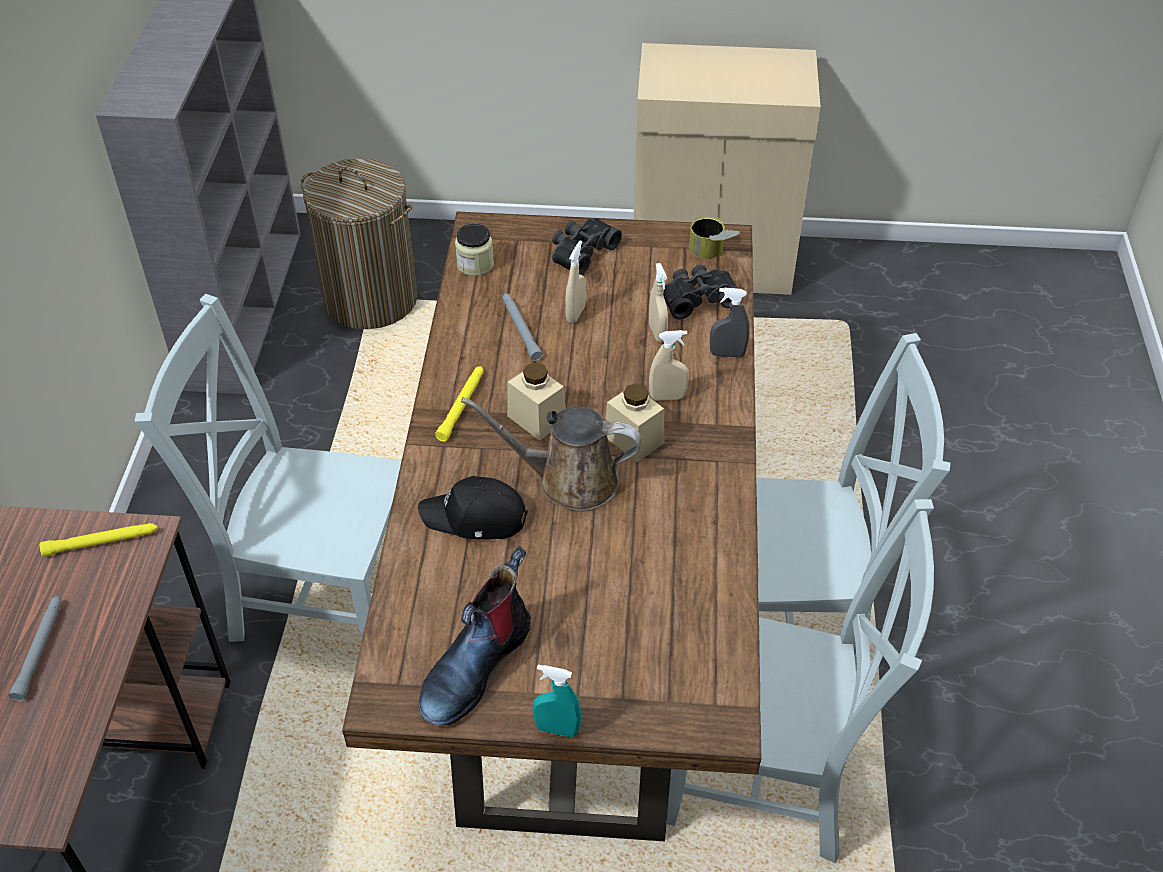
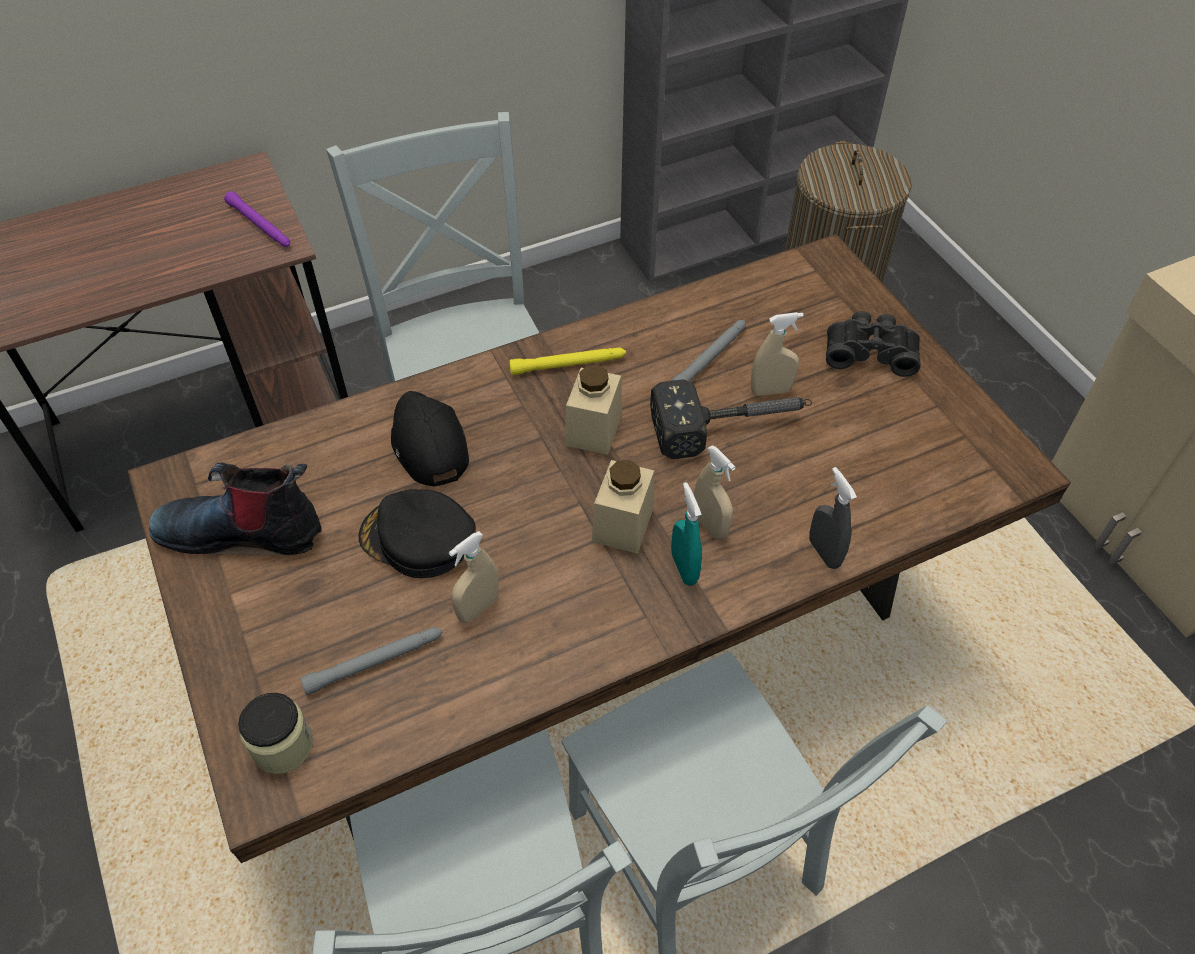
camera: 60 degrees right, 5 degrees up
grey flashlight [9,596,62,701] -> grey flashlight moved to [300,627,442,695]
yellow flashlight [40,523,157,557] -> purple flashlight [224,191,290,247]
jar [455,224,494,276] -> jar moved to [238,693,313,774]
brown watering can [461,397,641,512] -> none
turquoise spray bottle [533,665,582,737] -> turquoise spray bottle moved to [671,482,702,586]
beige spray bottle [649,263,668,342] -> beige spray bottle moved to [449,531,499,623]
black binoculars [663,265,739,319] -> none
can [689,217,740,259] -> none
none -> black cap [359,489,476,578]
none -> hammer [650,379,812,459]

